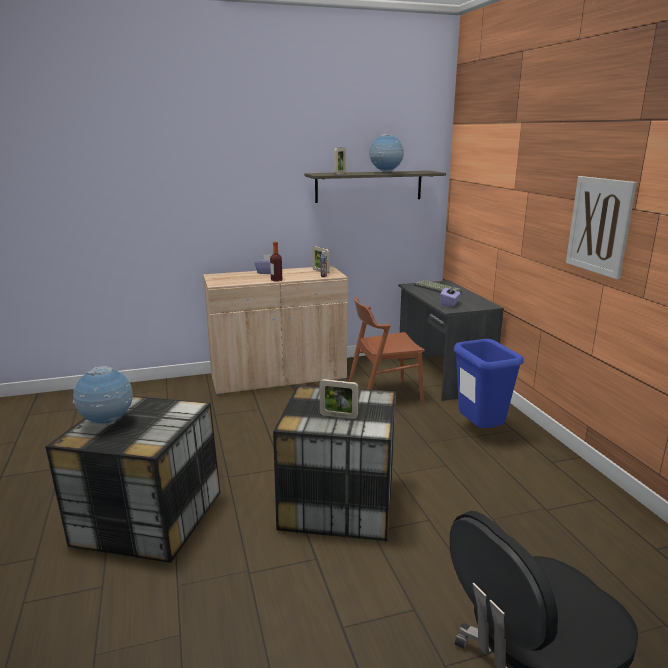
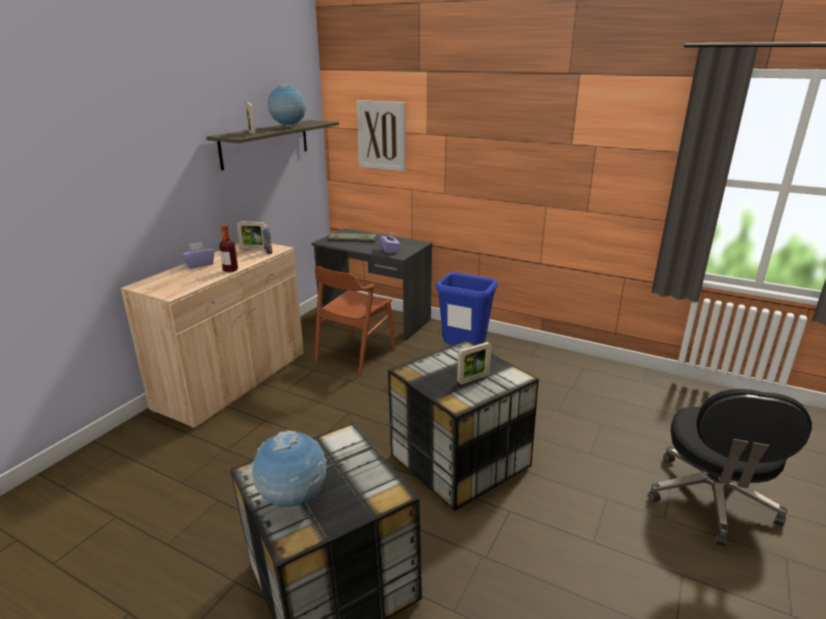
camera: 45 degrees left, 5 degrees up
picture [566,176,637,279] -> picture moved to [357,100,405,172]

